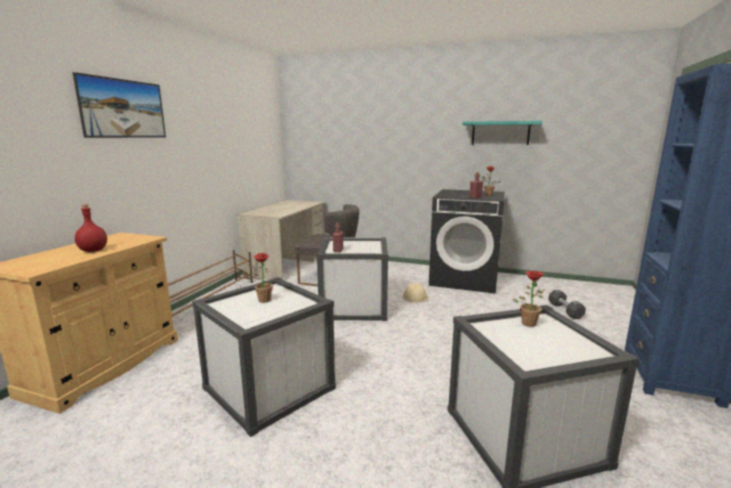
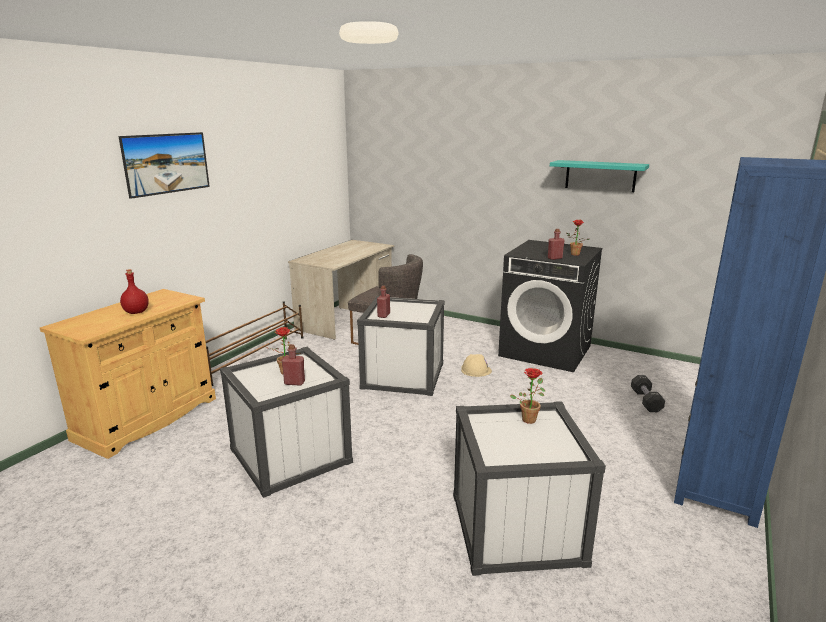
camera: 10 degrees right, 5 degrees up
none -> red bottle [281,344,305,386]

